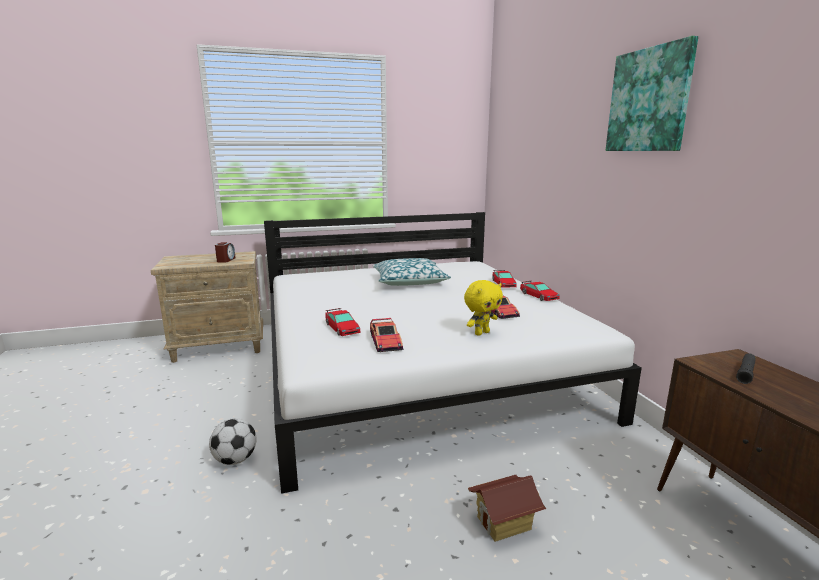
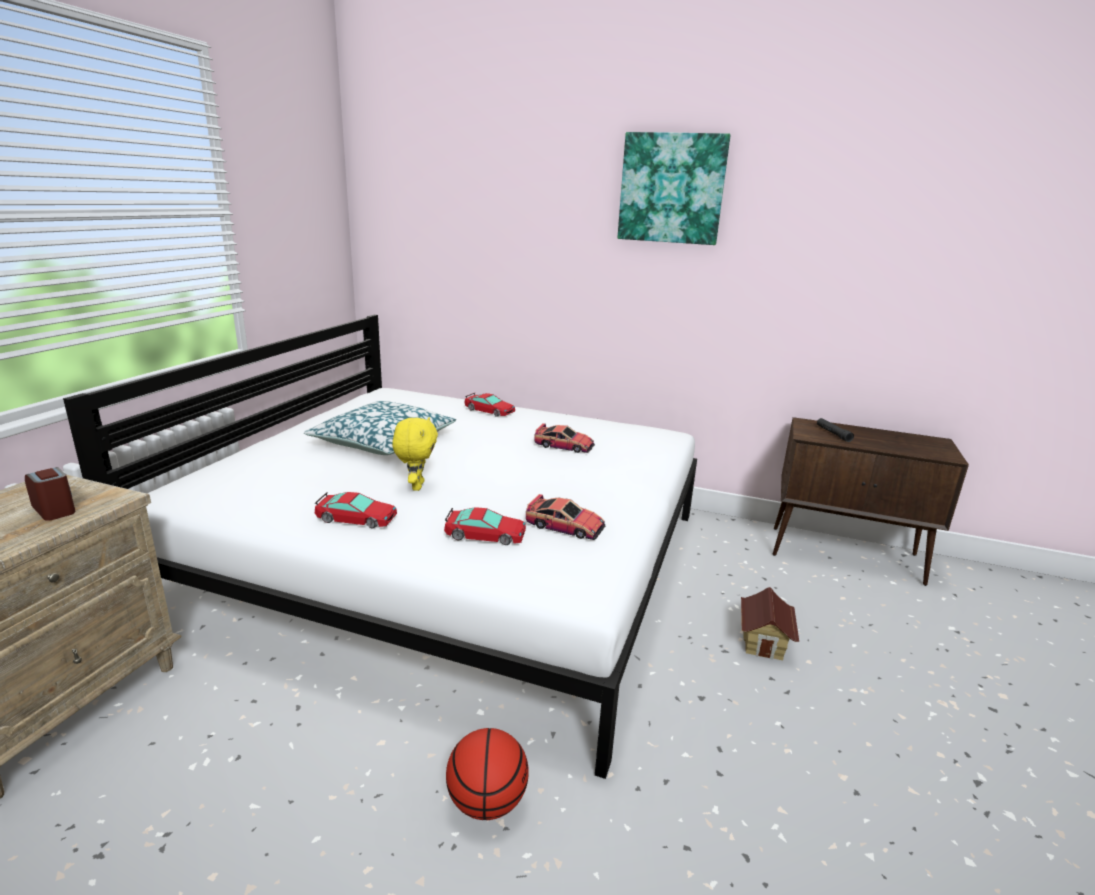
camera: 55 degrees left, 5 degrees up
football [209,418,257,465] -> basketball [446,728,529,820]
yellow plush toy [464,280,503,336] -> yellow plush toy moved to [392,417,438,491]
toy car [520,281,560,301] -> toy car moved to [315,492,397,528]

